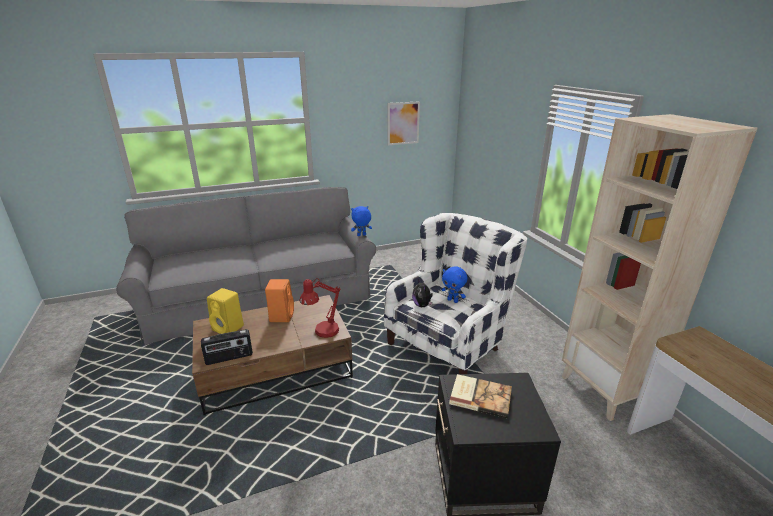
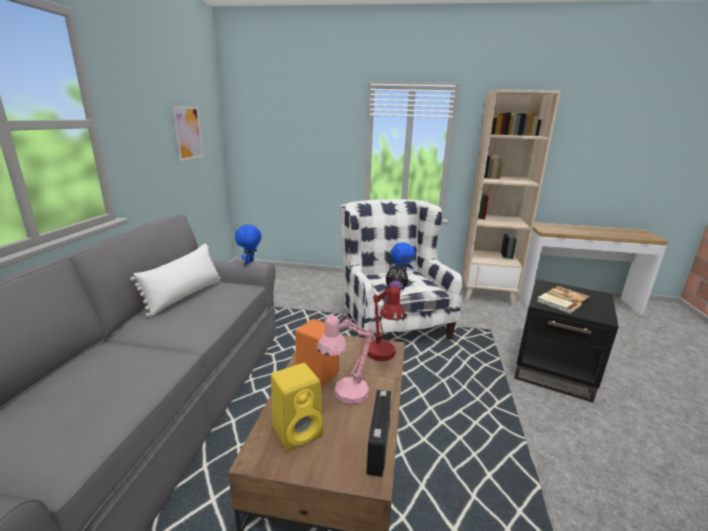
camera: 60 degrees left, 5 degrees down
none -> white pillow [130,244,221,317]
none -> pink table lamp [317,314,375,405]

